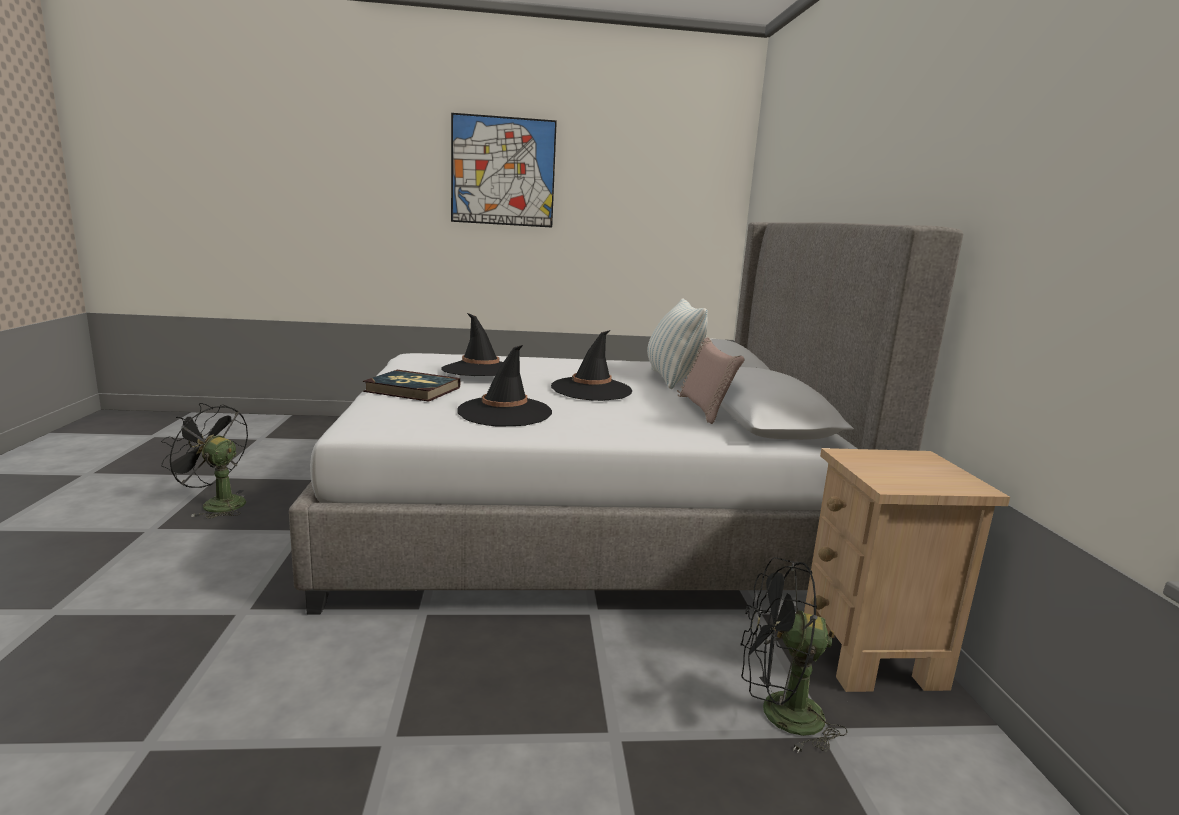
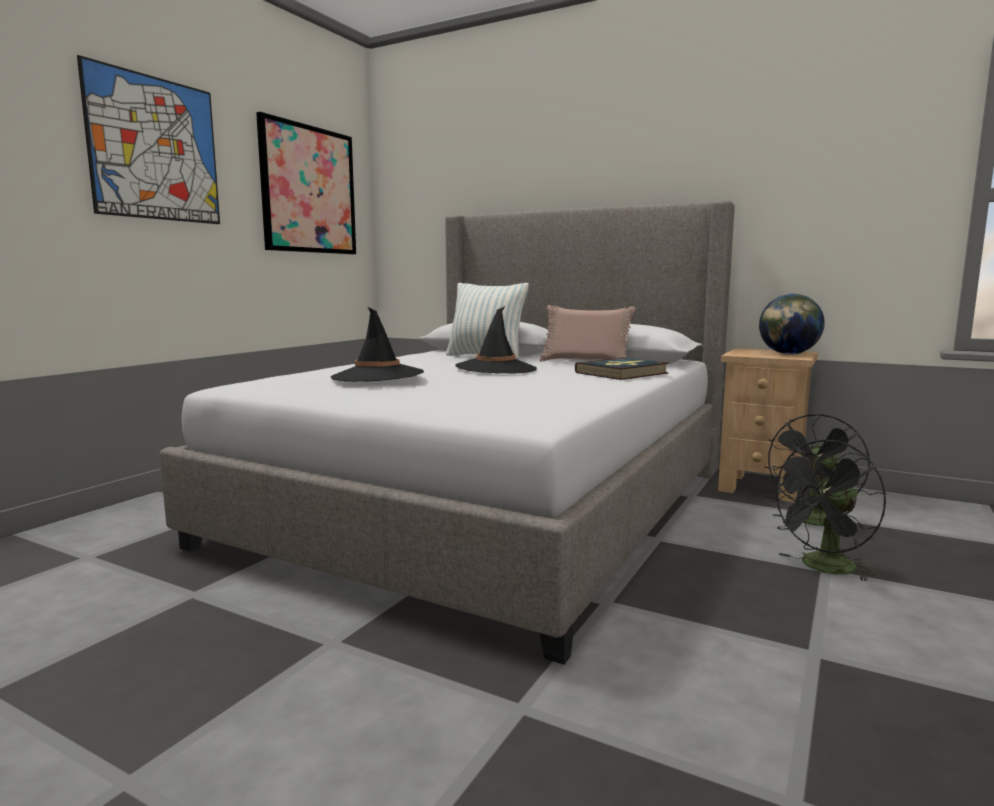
camera: 55 degrees left, 5 degrees down
black fan [161,403,248,519] -> black fan moved to [766,440,886,582]
book [363,370,461,402] -> book moved to [575,357,669,380]
black hat [457,345,552,426] -> none
none -> picture [256,112,356,254]
none -> globe [759,294,825,355]

